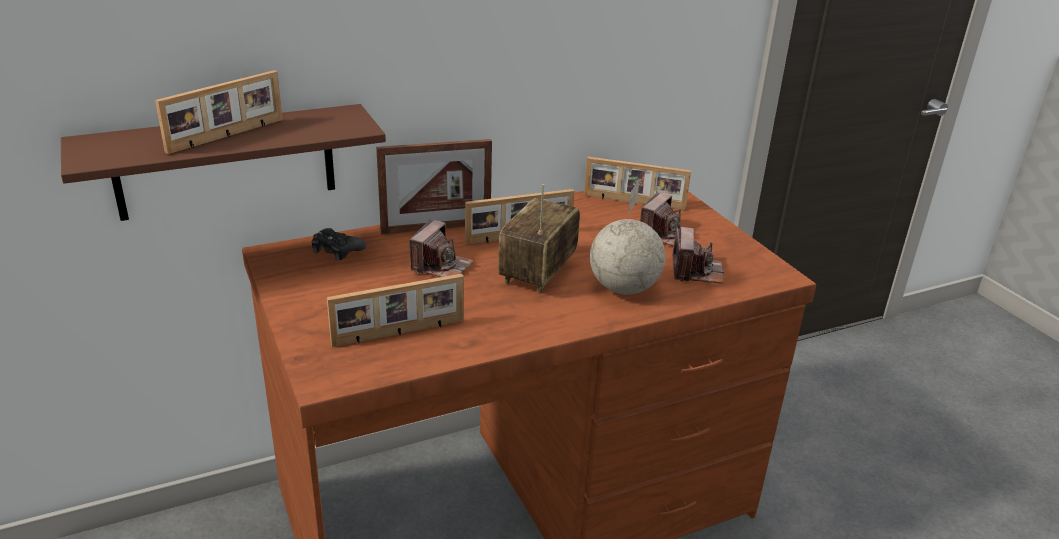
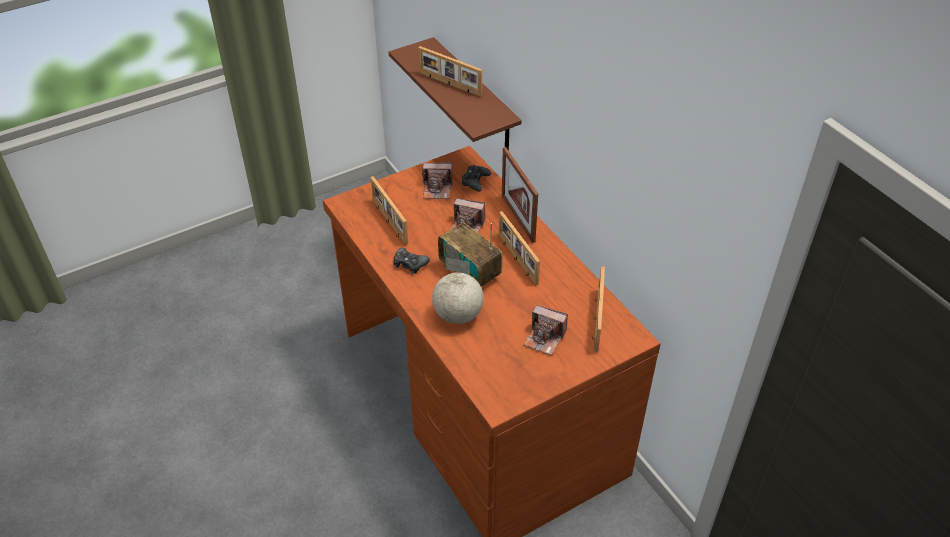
camera: 85 degrees right, 15 degrees up
radio [498,184,580,294] -> radio turned 150 degrees counterclockwise [438,223,503,286]
camera [672,227,724,284] -> camera moved to [422,162,453,199]
none -> black game controller [393,247,430,275]

